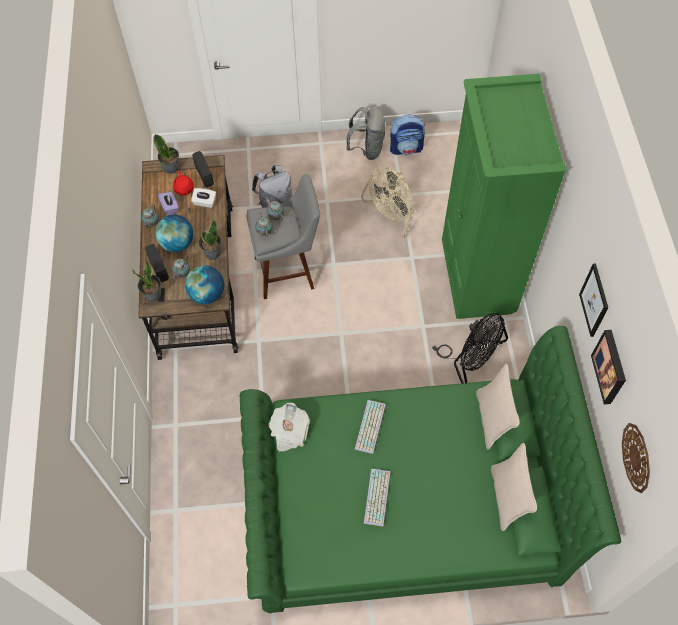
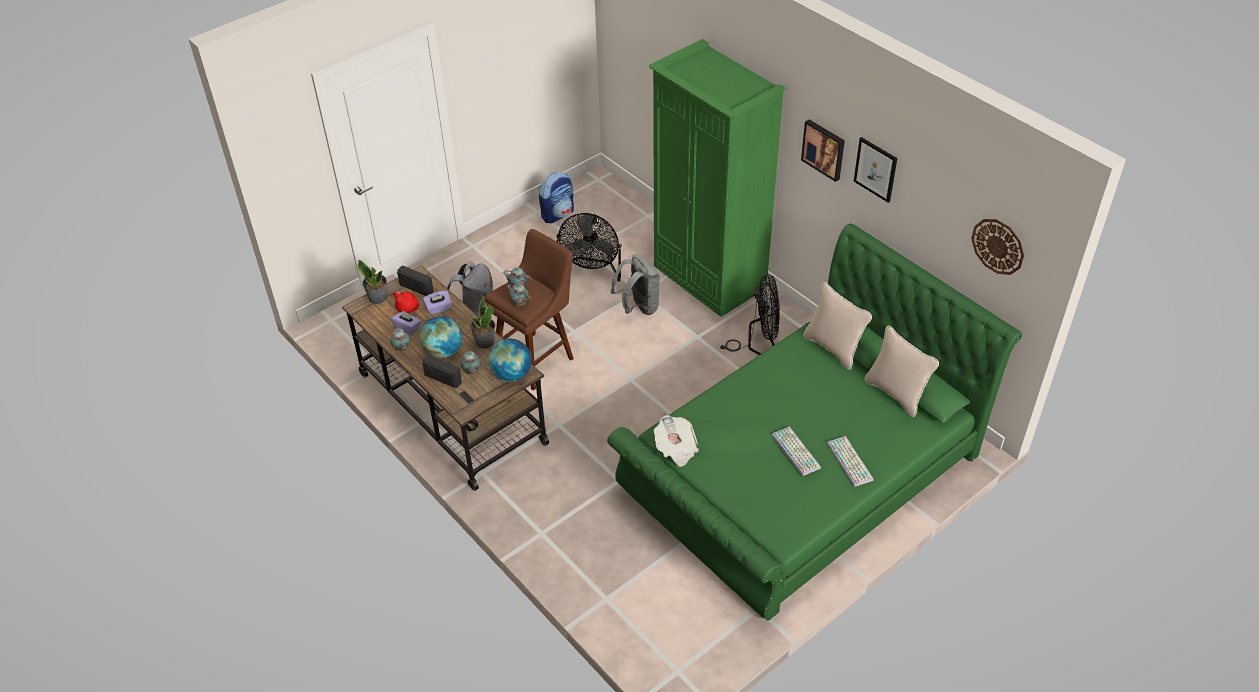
camera: 35 degrees left, 15 degrees down
potted plant [132,260,161,302] -> none
white tissue box [191,188,216,208] -> purple tissue box [423,291,452,315]
grey stool [246,174,320,299] -> brown stool [484,229,574,391]
grey backpack [346,106,386,160] -> grey backpack moved to [611,254,660,315]
keyboard [354,400,386,454] -> keyboard moved to [827,436,874,487]
beige fan [361,167,413,238] -> black fan [556,212,621,281]
picture [591,330,626,405] -> picture moved to [801,119,845,182]

